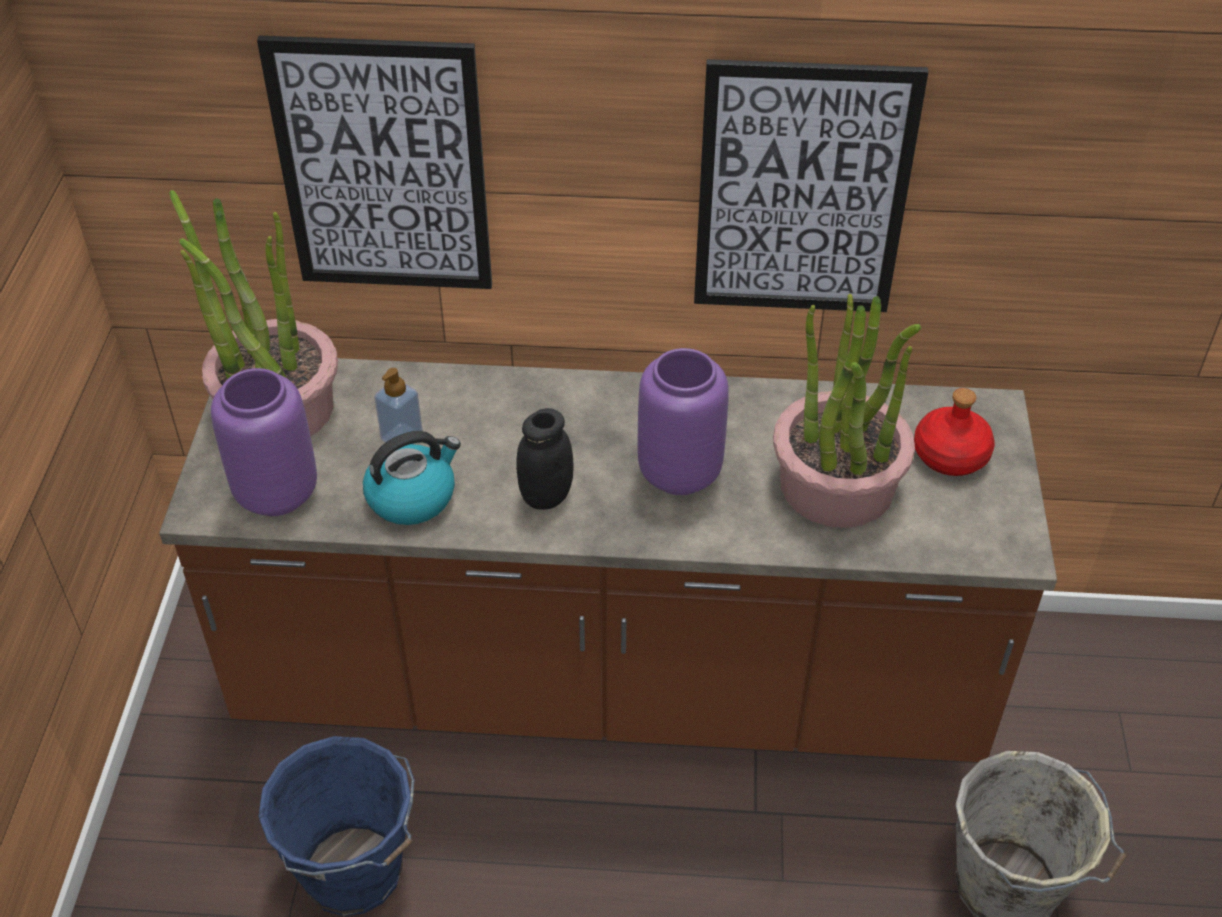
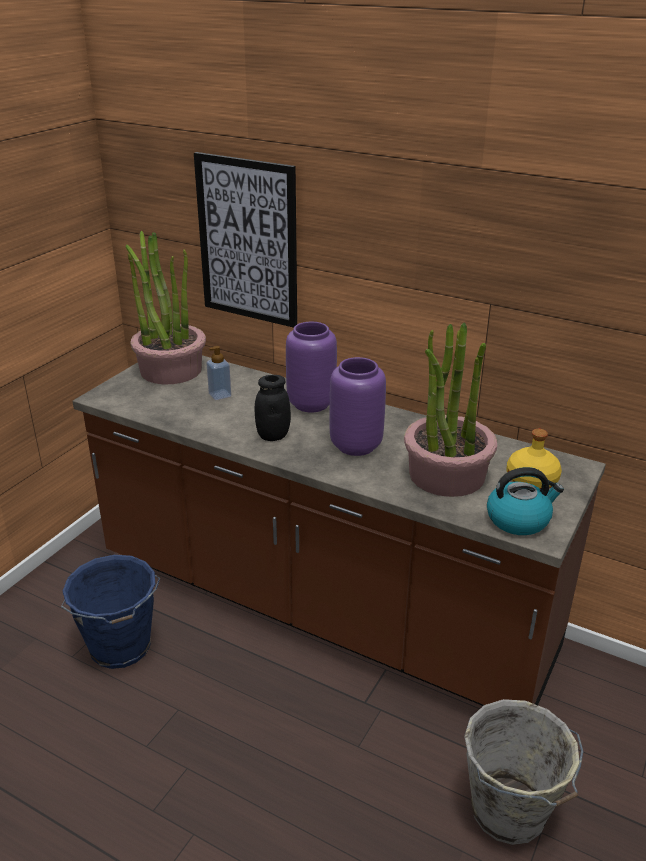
camera: 25 degrees right, 15 degrees down
purple vase [211,368,317,516] -> purple vase moved to [286,322,337,413]
kettle [363,431,461,525] -> kettle moved to [487,467,564,535]
picture [694,59,928,312] -> none
red bottle [914,388,995,476] -> yellow bottle [507,429,562,489]

